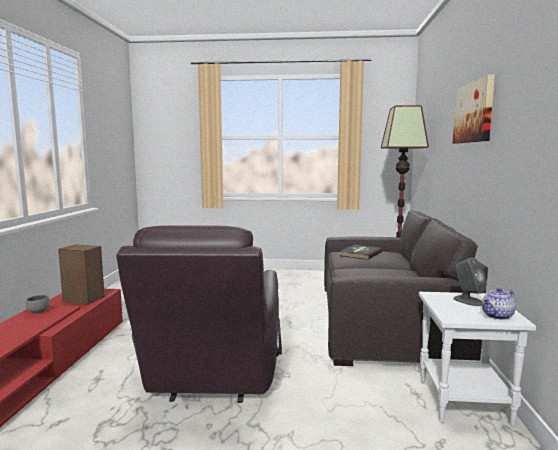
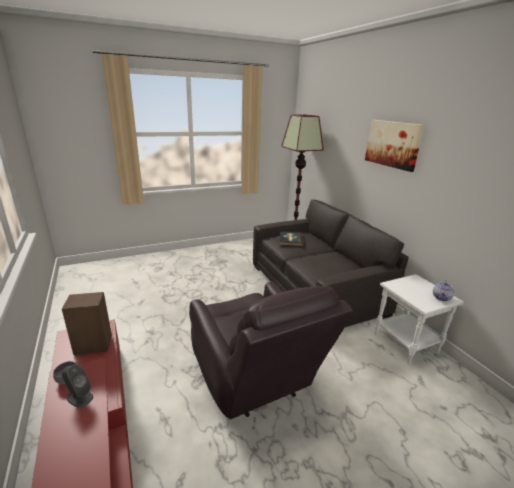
camera: 30 degrees left, 15 degrees up
grey speaker [453,257,487,306] -> grey speaker moved to [61,364,93,407]

